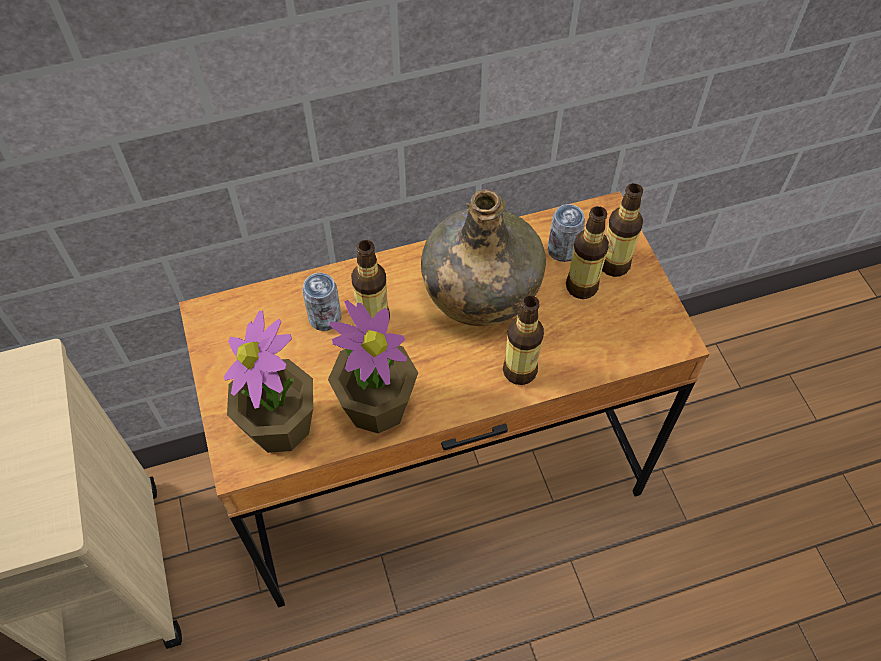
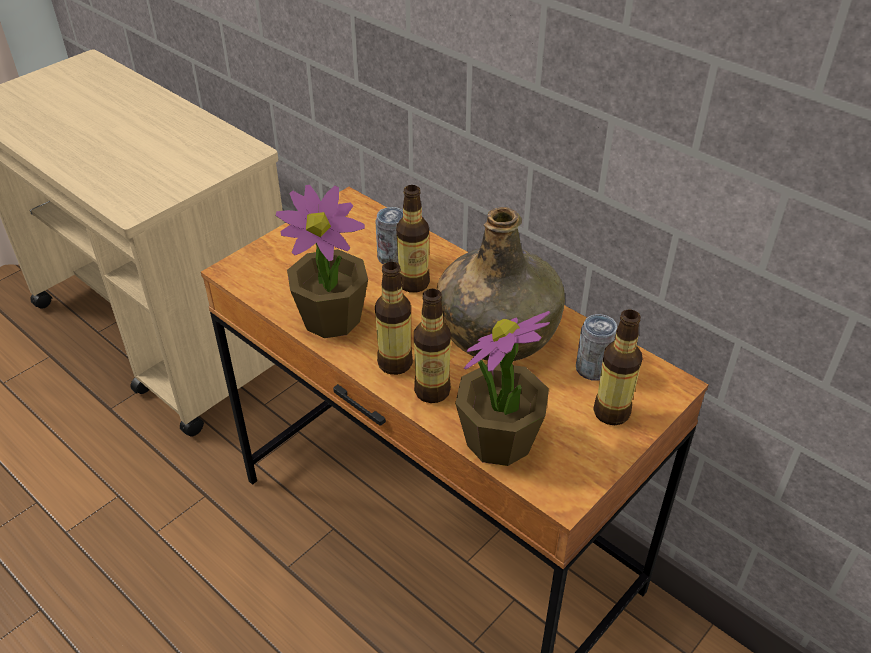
camera: 60 degrees right, 15 degrees down
potted plant [224,311,313,453] -> potted plant moved to [455,311,551,466]
bottle [566,206,609,299] -> bottle moved to [375,262,413,375]

